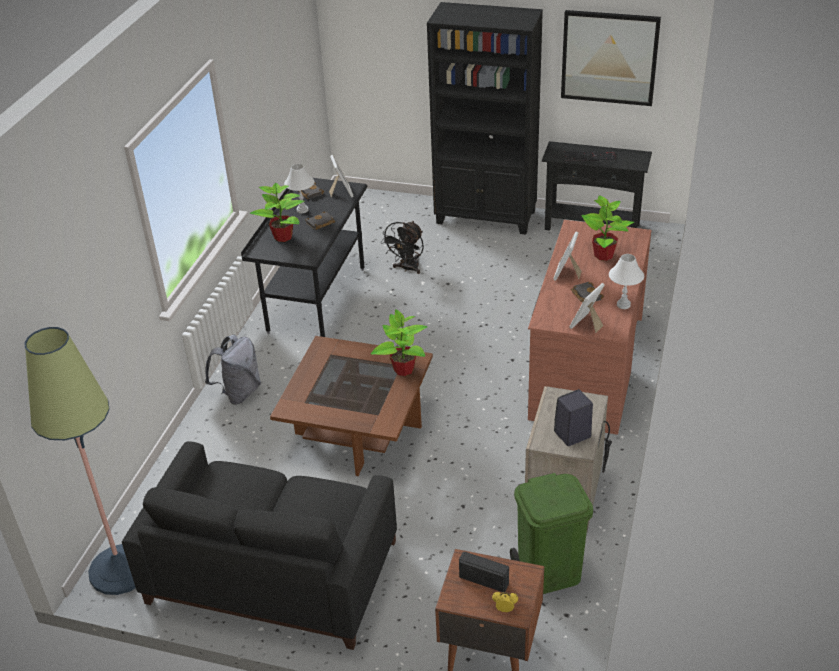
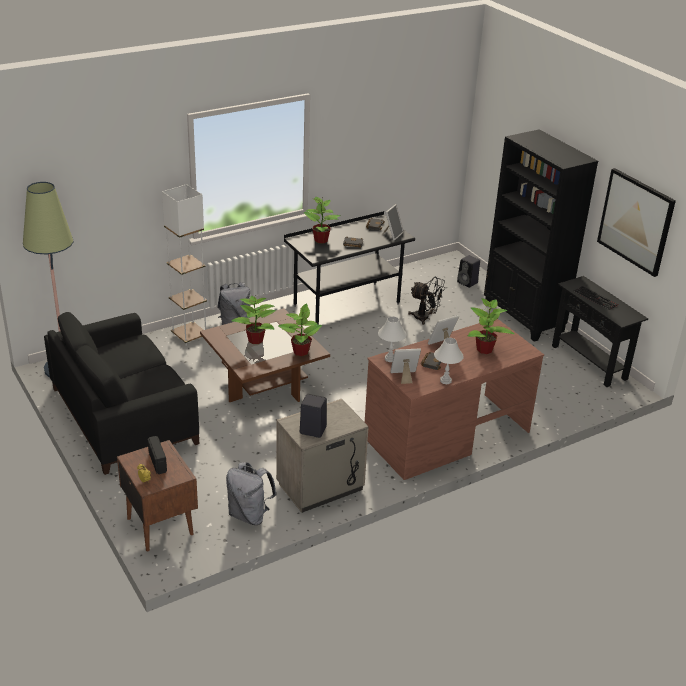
camera: 40 degrees right, 5 degrees down
white table lamp [284,164,314,213] -> white table lamp moved to [378,316,407,362]
black fan [381,221,424,274] -> black fan turned 135 degrees counterclockwise [408,277,445,325]
green trash can [510,473,593,594] -> grey backpack [226,462,277,525]
none -> white floor lamp [162,184,207,346]
none -> potted plant [231,296,276,344]
none -> black speaker [457,255,480,288]

